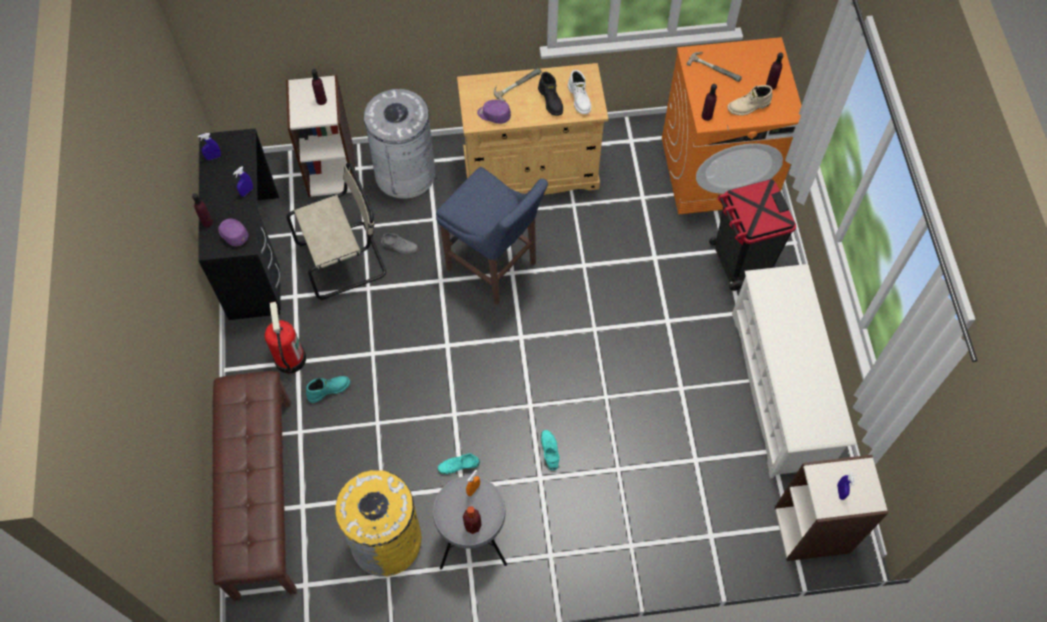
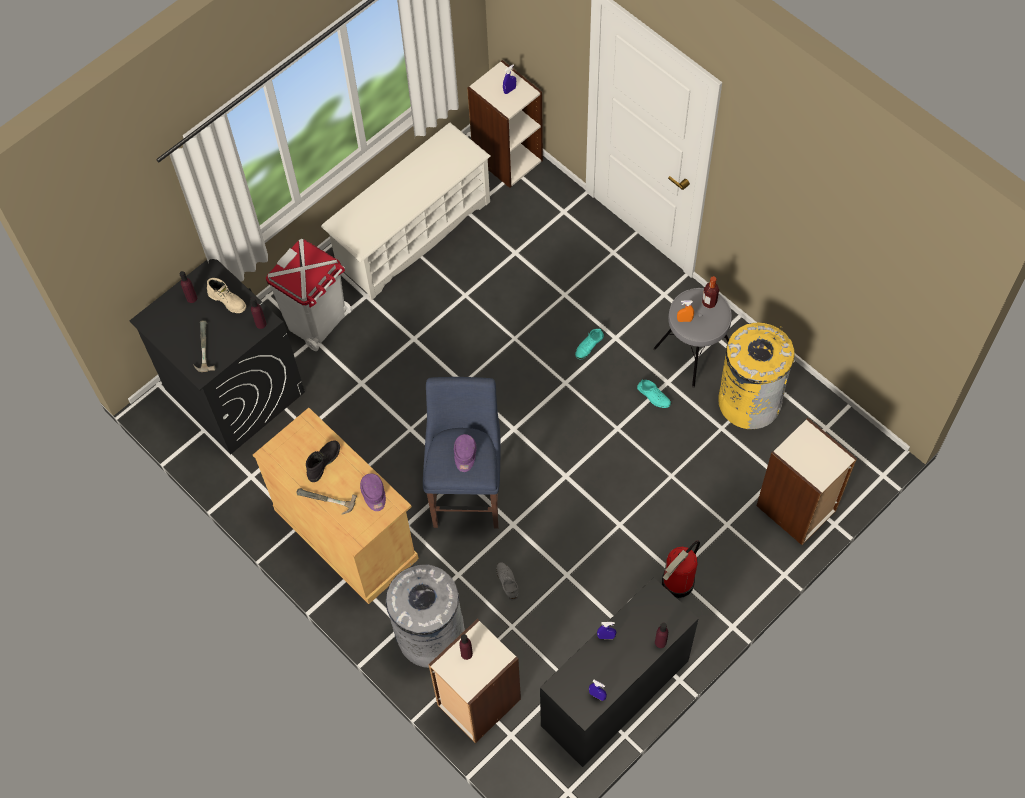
camera: 125 degrees left, 0 degrees up
brown bench [213,371,297,601] -> bookcase [756,418,857,545]
purple cap [218,219,248,246] -> purple cap moved to [454,434,477,472]
beige chair [286,162,386,300] -> none
turquoise boot [306,376,350,403] -> none
white boot [568,70,591,114] -> none
orange washing machine [662,37,802,215] -> black washing machine [129,259,305,455]
black trash can [709,179,796,291] -> white trash can [266,239,352,351]

